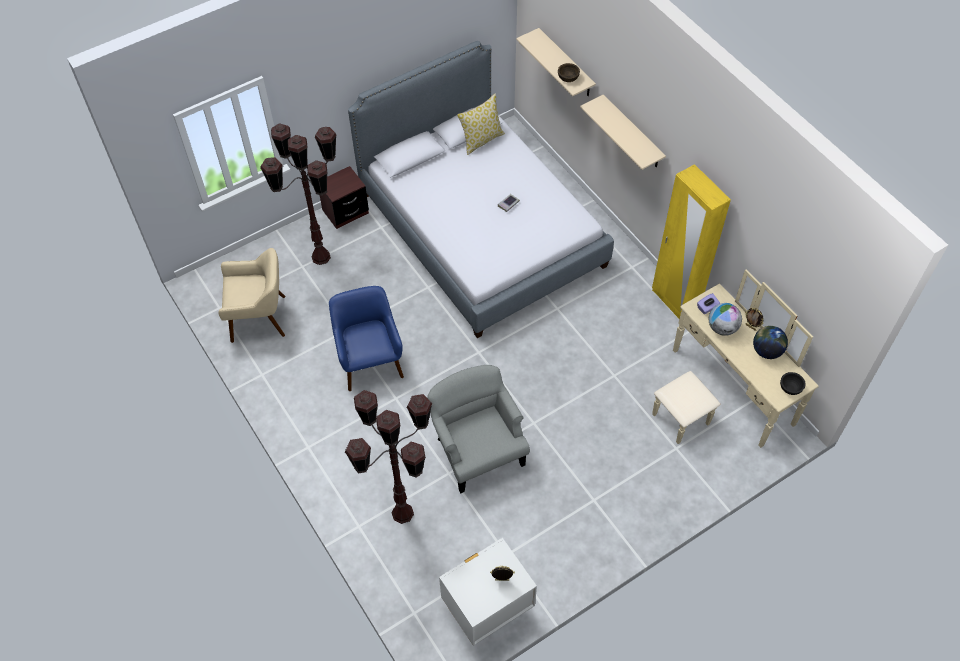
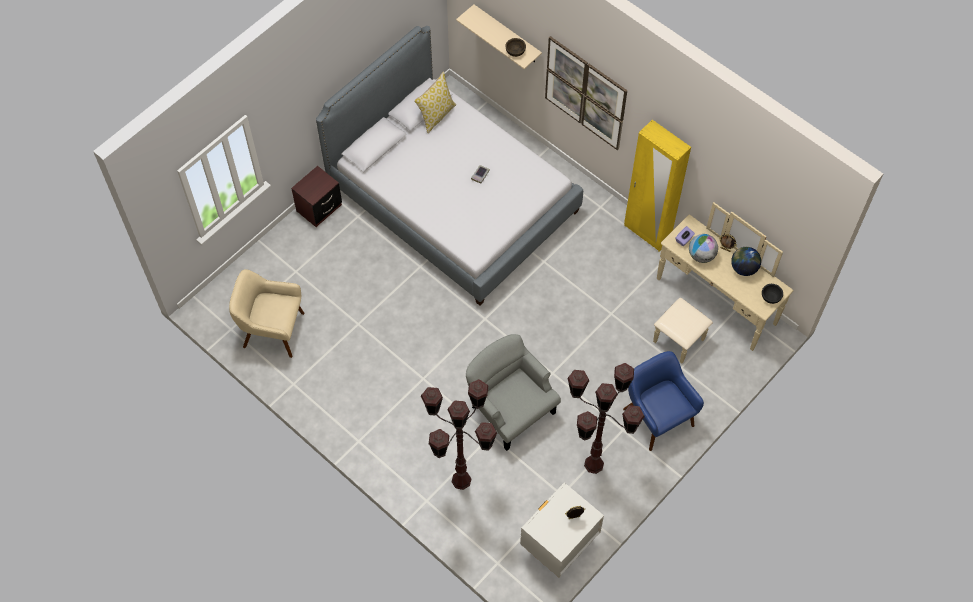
camera: 15 degrees left, 5 degrees up
beige armchair [218,248,285,343] -> beige armchair turned 150 degrees counterclockwise [229,269,305,358]
brown floor lamp [260,123,336,265] -> brown floor lamp moved to [567,363,645,474]
blue armchair [329,286,404,391] -> blue armchair moved to [623,351,704,451]
beige shelf [580,94,666,170] -> picture [545,36,627,151]

